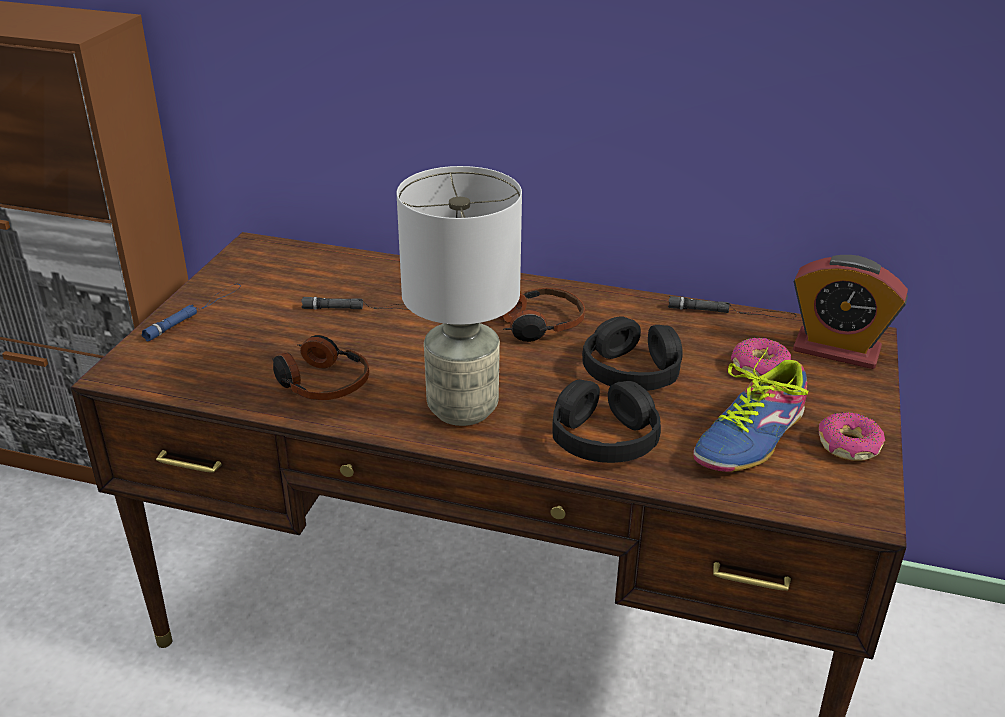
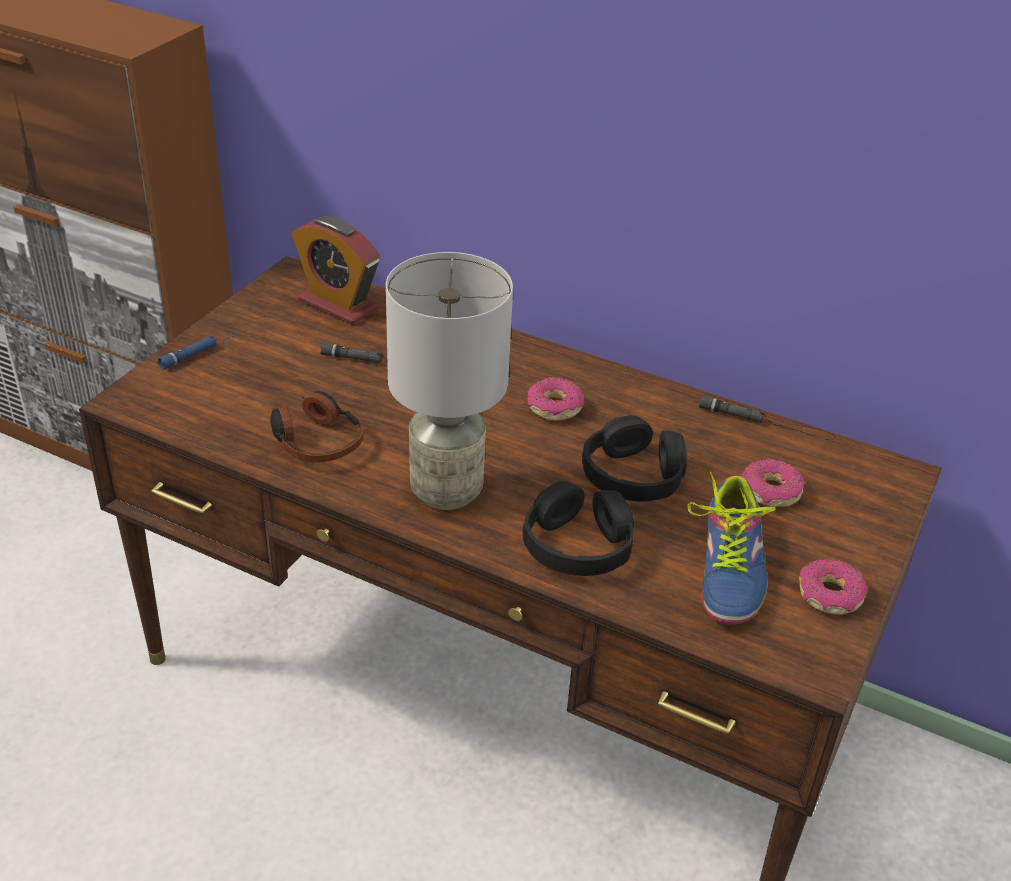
camera: 10 degrees right, 5 degrees up
headphones [499,288,585,342] -> donut [528,377,584,421]
shoe [693,347,808,472] -> shoe turned 45 degrees counterclockwise [687,471,775,624]
alarm clock [793,255,908,369] -> alarm clock moved to [292,216,380,325]

